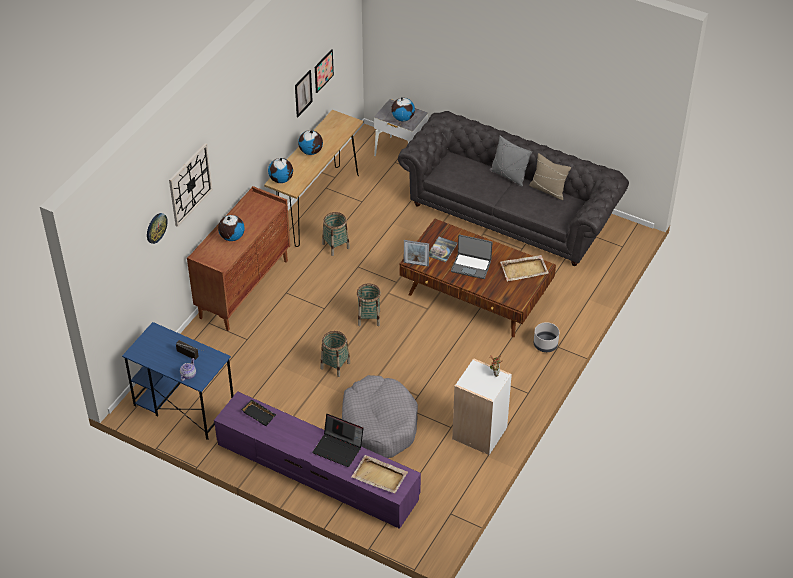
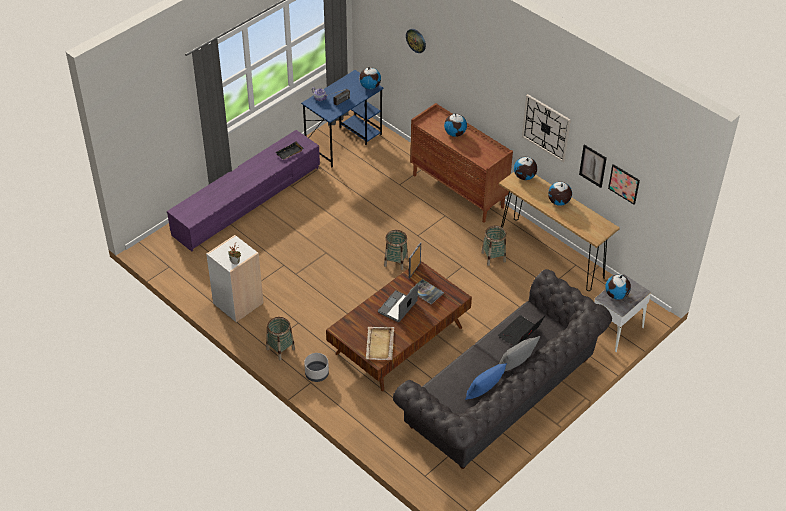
camera: 105 degrees right, 0 degrees up
wall clock [169,143,213,227] -> wall clock moved to [522,94,571,163]
laptop [312,414,363,467] -> laptop moved to [498,315,545,346]
basket [320,331,350,377] -> basket moved to [266,317,295,360]
grey dog bed [342,375,418,458] -> none
beige tray [351,455,408,493] -> none
beige pillow [529,153,571,200] -> blue pillow [465,363,507,400]
none -> globe [359,67,381,89]

